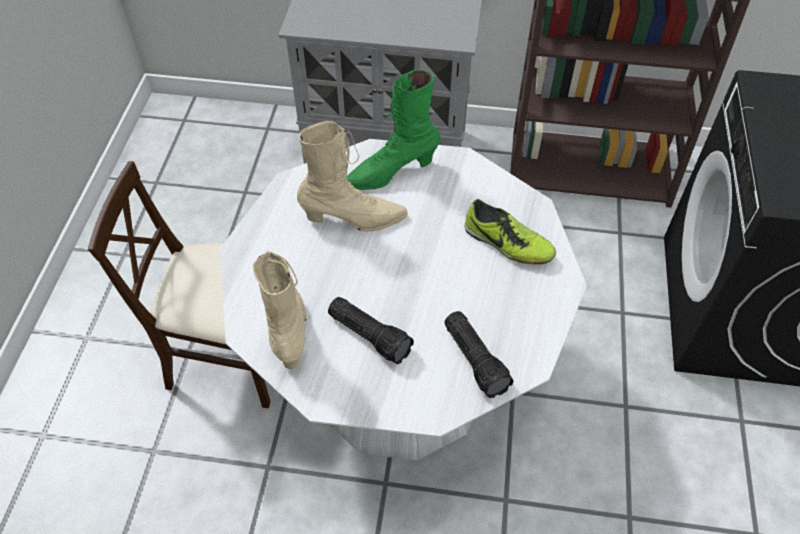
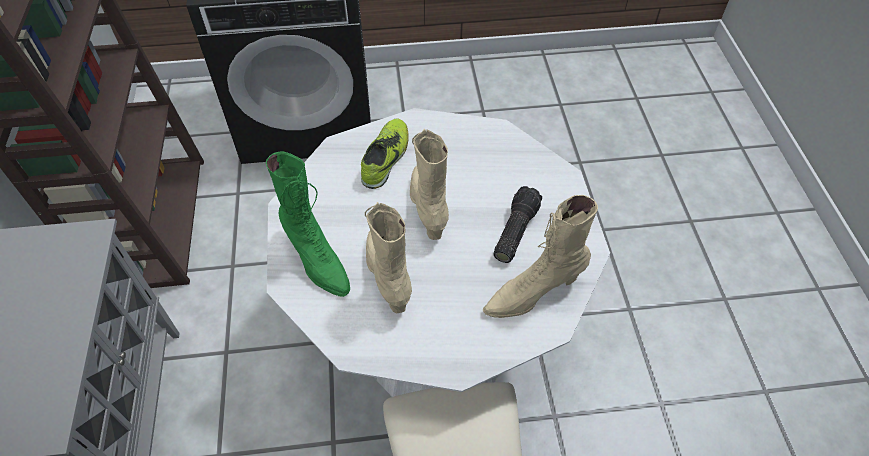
camera: 105 degrees left, 0 degrees up
flashlight [444,311,514,398] -> none
none -> beige boot [410,129,449,240]

